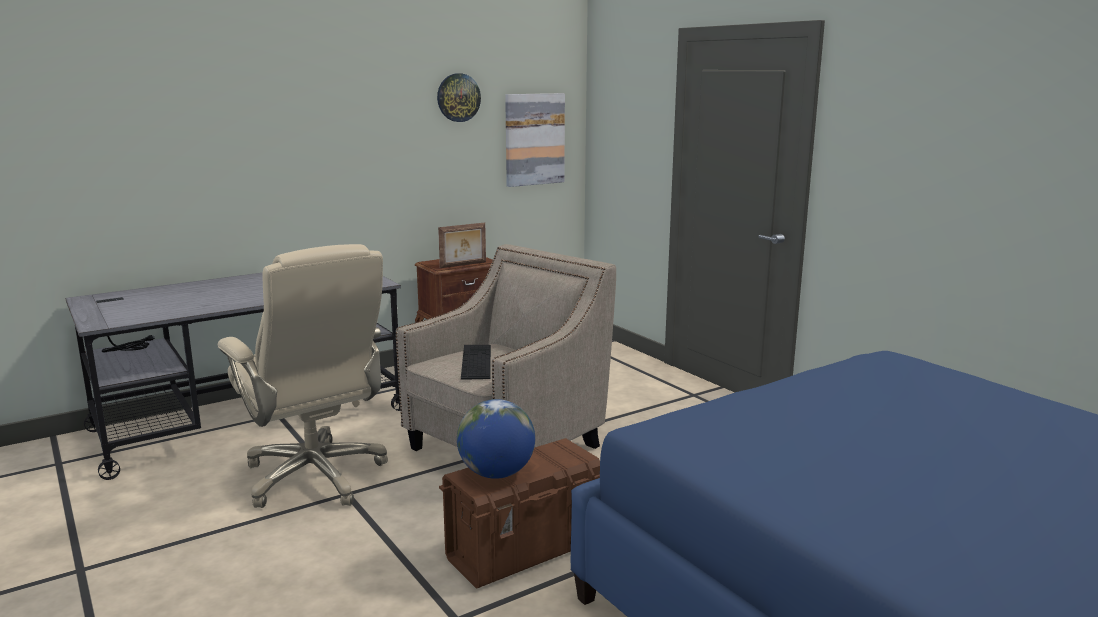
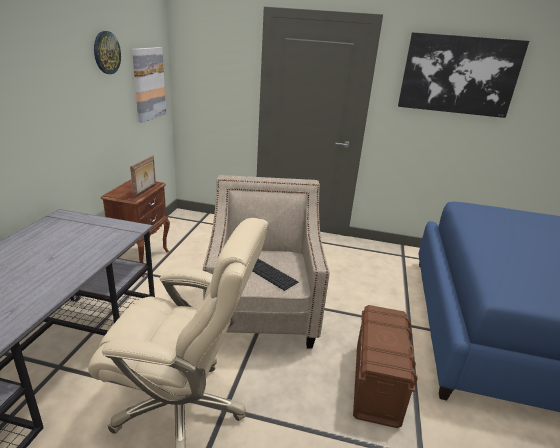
camera: 45 degrees left, 10 degrees up
globe [457,399,535,479] -> none
none -> picture [398,32,529,118]

